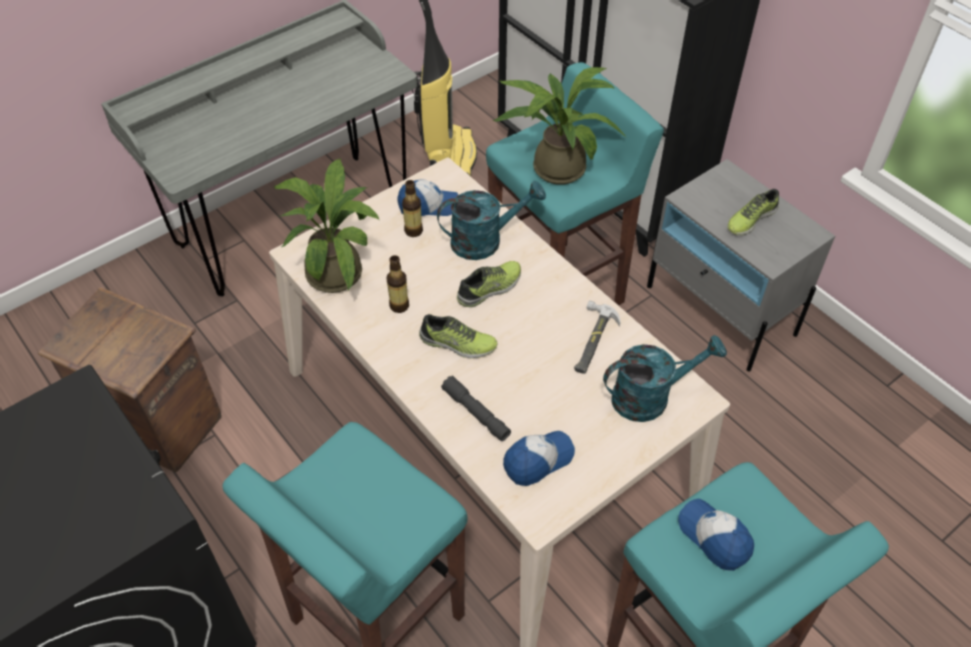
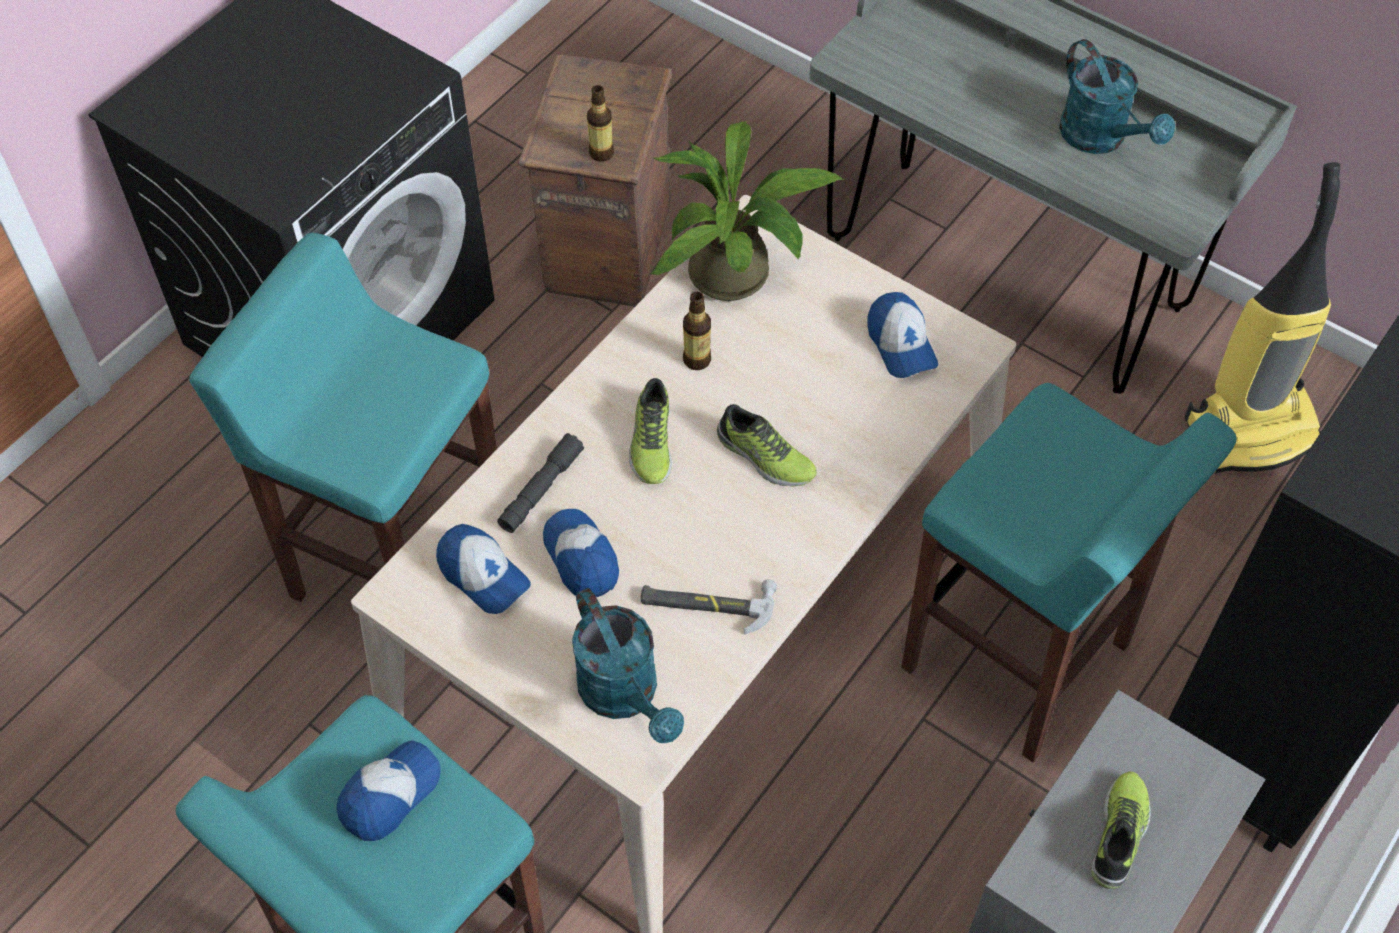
camera: 75 degrees right, 5 degrees up
bottle [402,180,423,237] -> bottle moved to [587,85,614,162]
turquoise watering can [437,181,546,260] -> turquoise watering can moved to [1059,39,1175,154]
potted plant [493,67,627,185] -> none
shoe [727,189,779,235] -> shoe turned 75 degrees clockwise [1091,771,1151,889]
none -> cap [543,509,619,597]

